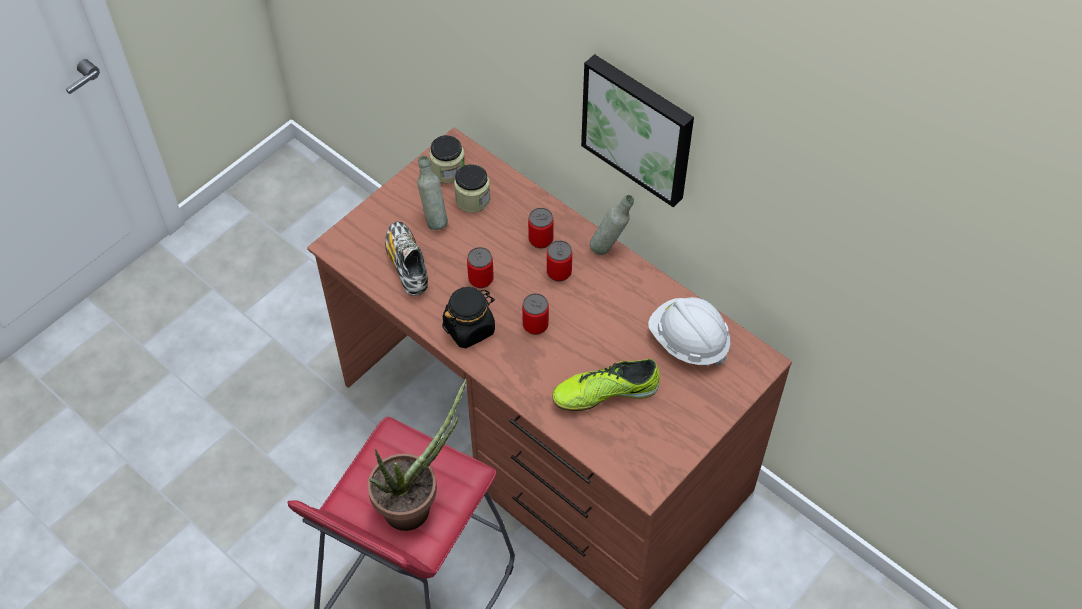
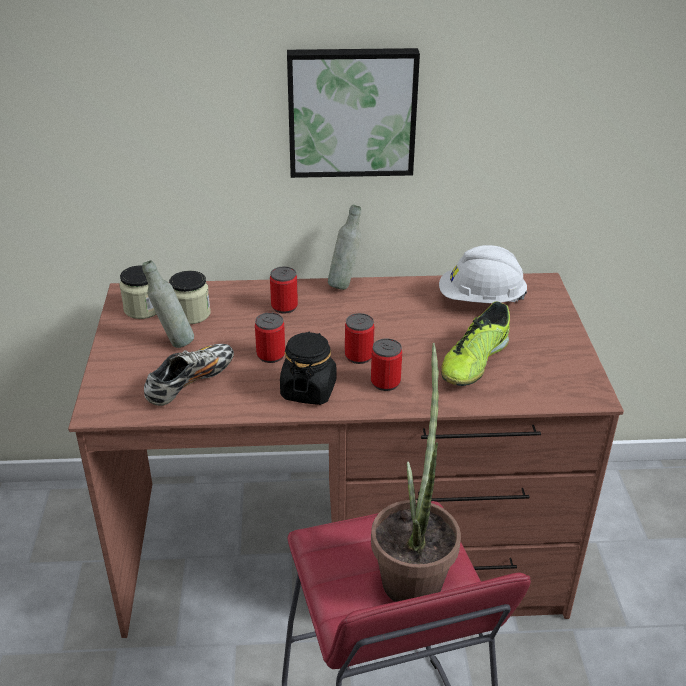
camera: 45 degrees left, 20 degrees down
shoe [385,222,428,296] -> shoe turned 105 degrees clockwise [144,344,234,406]
can [547,240,572,281] -> can moved to [371,339,402,391]

